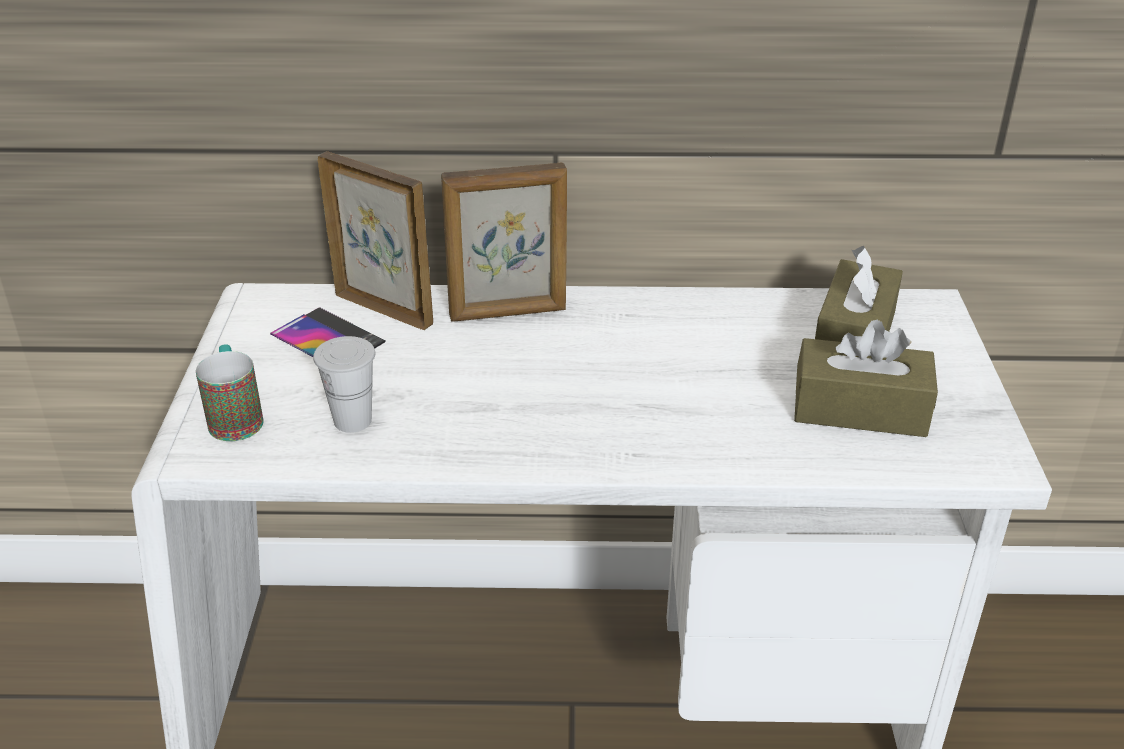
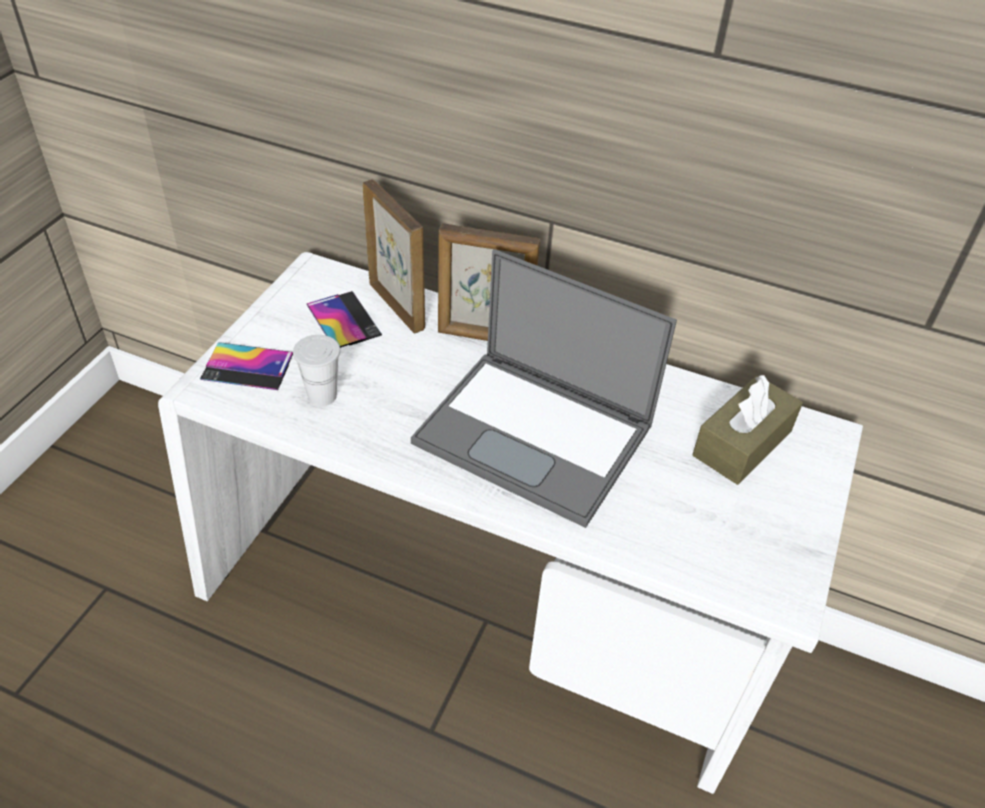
camera: 20 degrees right, 10 degrees up
mug [196,344,264,441] -> phone [200,342,293,390]
brown tissue box [794,320,938,437] -> none
none -> laptop [411,249,677,528]

